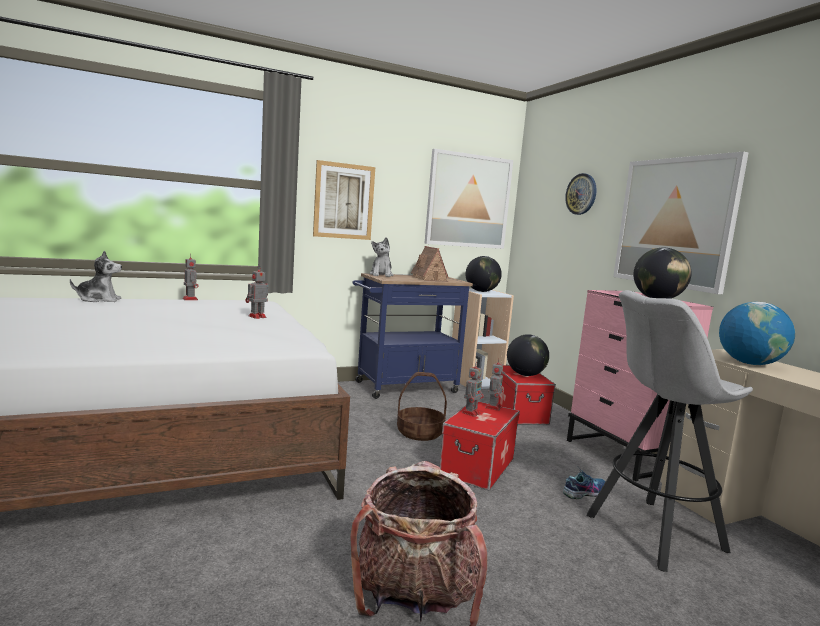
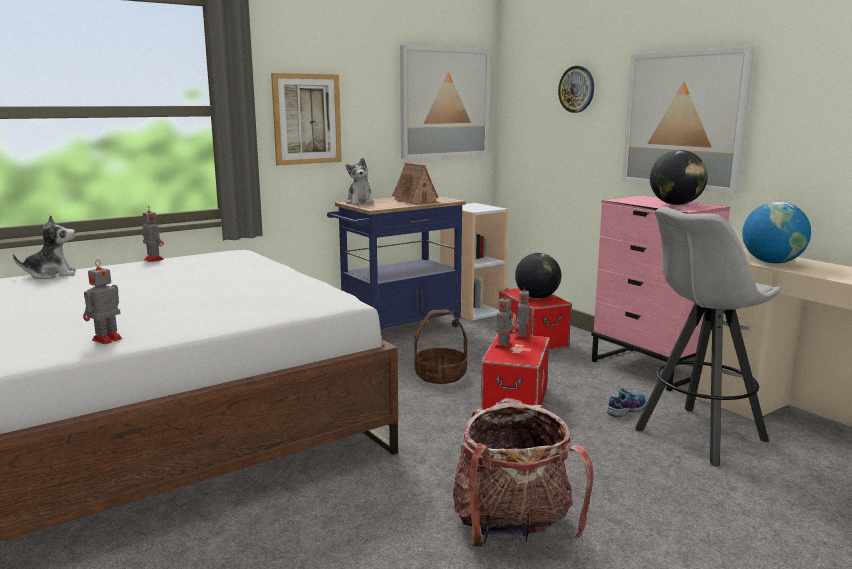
camera: 10 degrees left, 5 degrees up
toy robot [246,265,269,319] -> toy robot moved to [83,259,122,344]
globe [466,256,502,292] -> none

